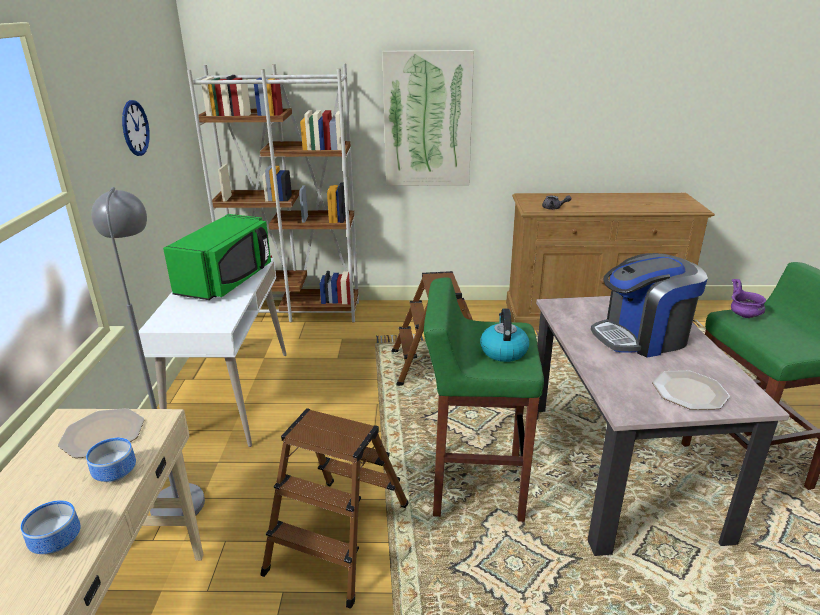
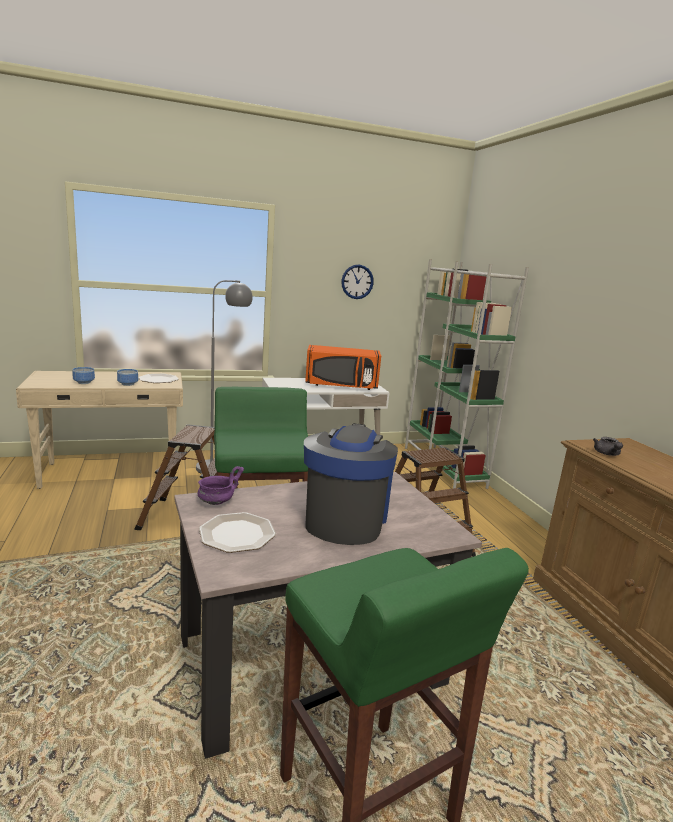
camera: 70 degrees right, 10 degrees down
green microwave [163,214,271,300] -> orange microwave [305,345,381,390]
brown bookcase [187,64,359,322] -> green bookcase [405,259,529,489]
picture [382,50,474,186] -> none
kettle [480,308,529,362] -> none
coffee machine [591,253,708,357] -> coffee machine turned 45 degrees clockwise [304,423,398,545]
purple bowl [731,279,766,318] -> purple bowl moved to [198,466,244,505]

